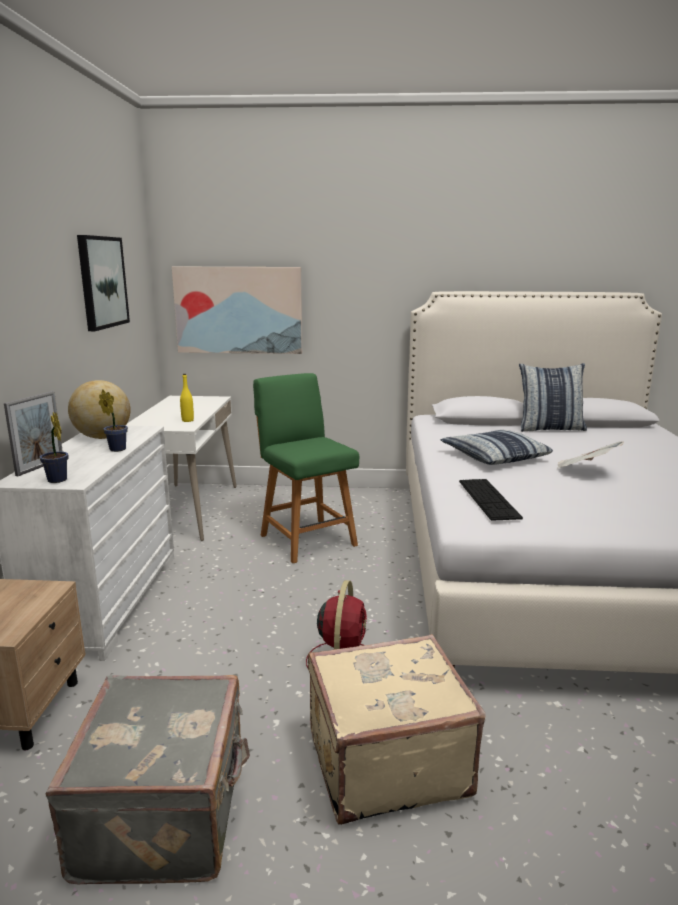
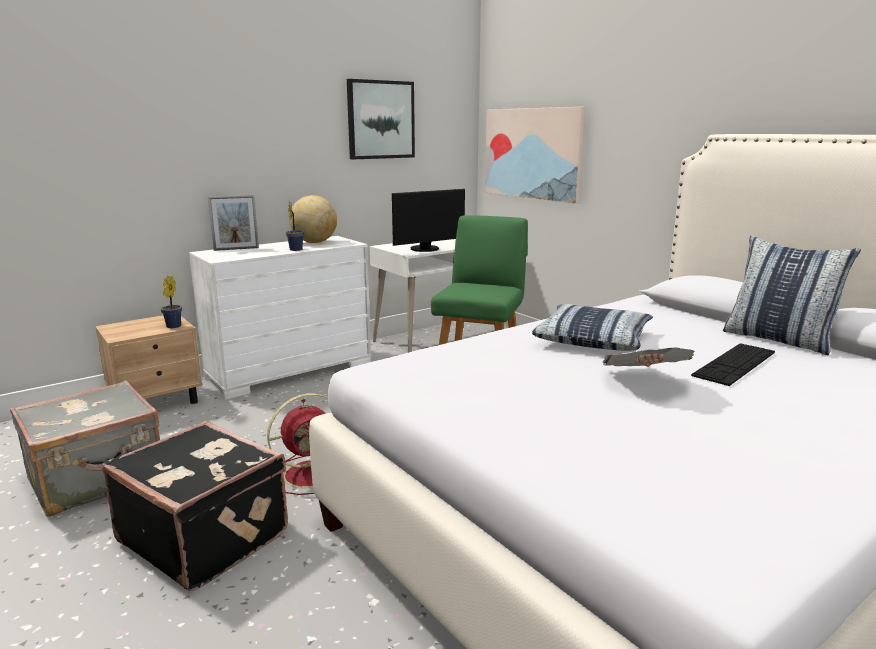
camera: 50 degrees right, 0 degrees up
potted plant [39,412,68,483] -> potted plant moved to [161,276,182,328]
yellow bottle [180,374,194,422] -> monitor [392,189,465,252]
beige suitcase [308,634,486,825] -> black suitcase [102,421,288,591]
keyboard [459,479,523,521] -> keyboard moved to [691,343,775,386]

